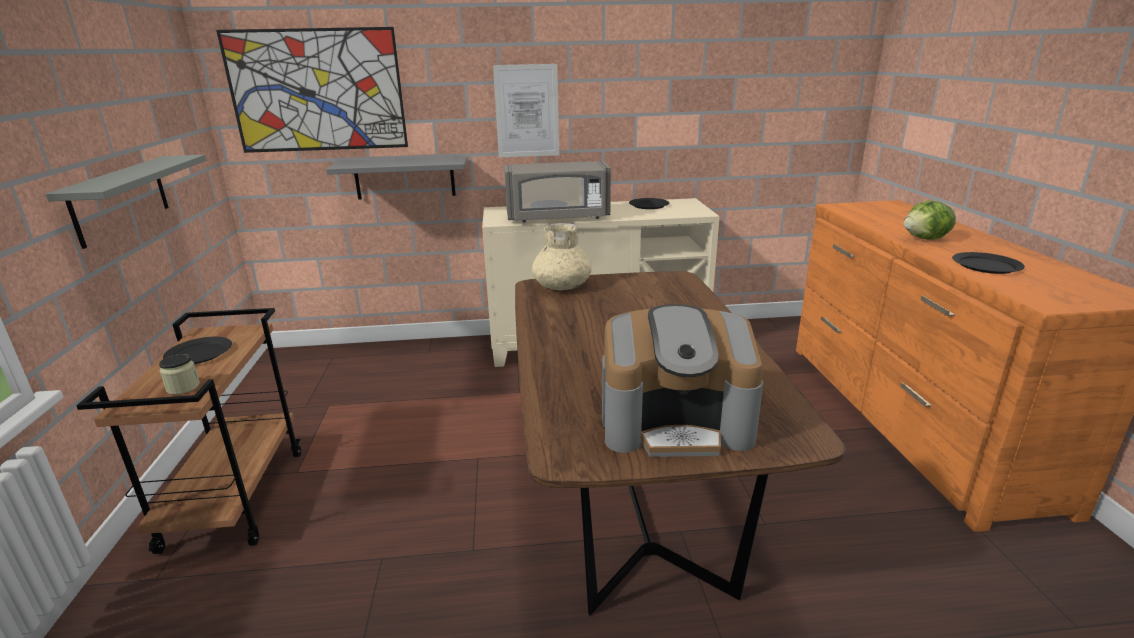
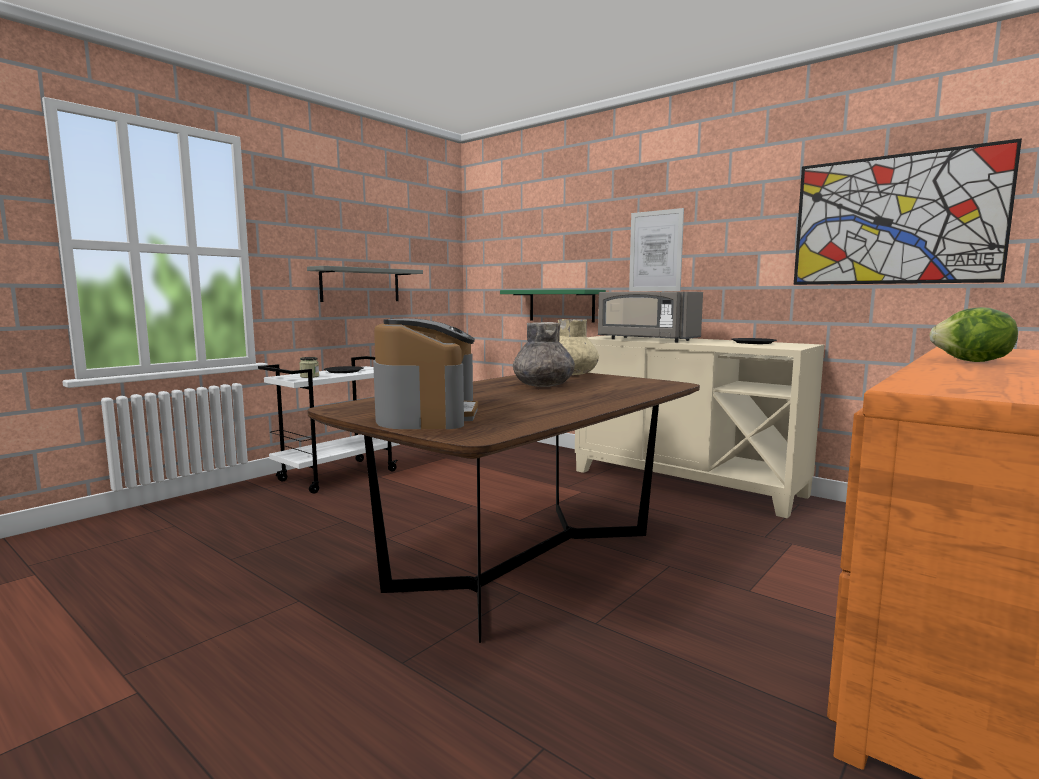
camera: 45 degrees right, 15 degrees down
brown cart [76,308,301,554] -> white cart [258,356,400,494]
picture [216,27,408,153] -> picture moved to [794,138,1022,285]
grey shelf [326,156,467,200] -> green shelf [500,289,606,323]
coffee machine [602,304,763,457] -> coffee machine turned 135 degrees counterclockwise [373,318,478,429]
black plate [952,252,1025,274] -> none
none -> grey vase [513,322,575,387]

